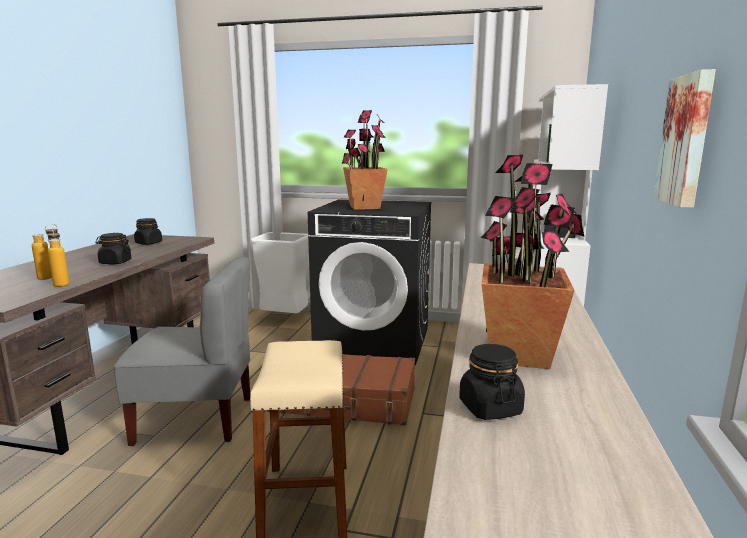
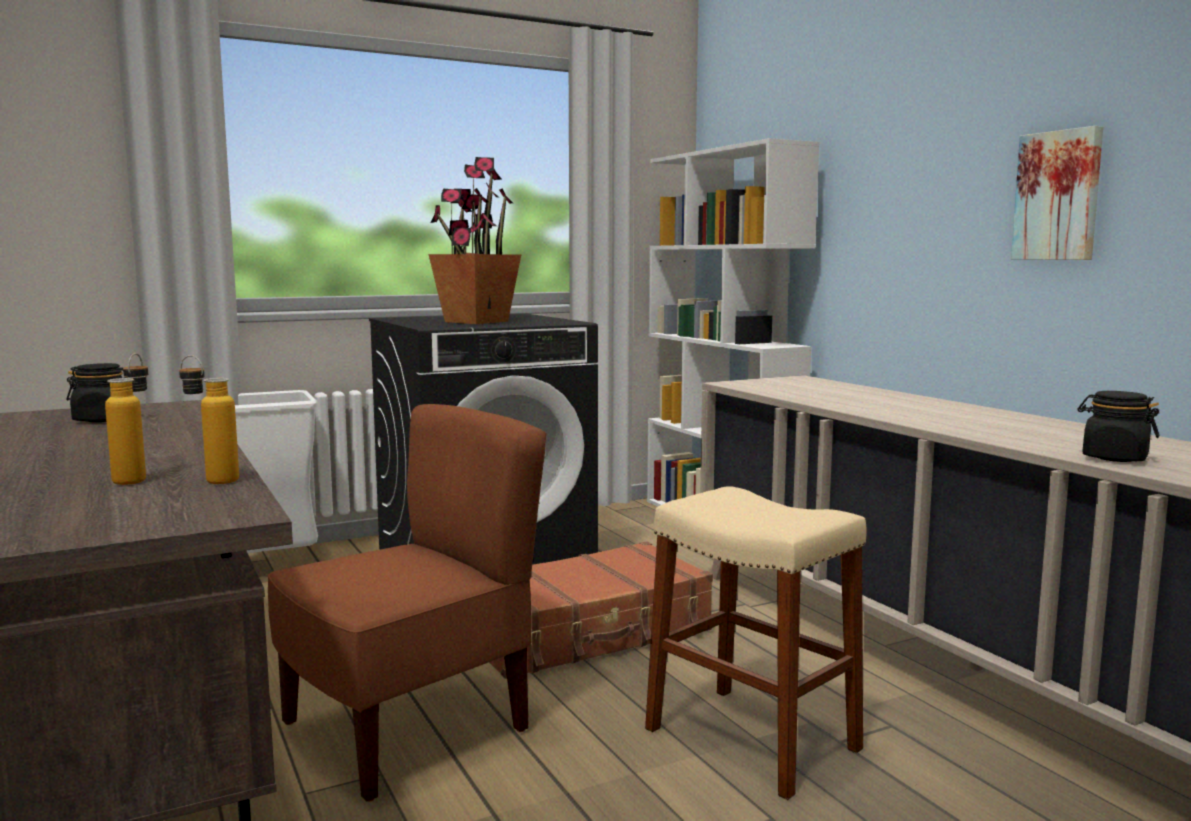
camera: 40 degrees left, 5 degrees down
black jar [95,233,131,265] -> none
grey chair [114,257,250,447] -> brown chair [268,404,546,802]
potted plant [481,154,585,369] -> none

